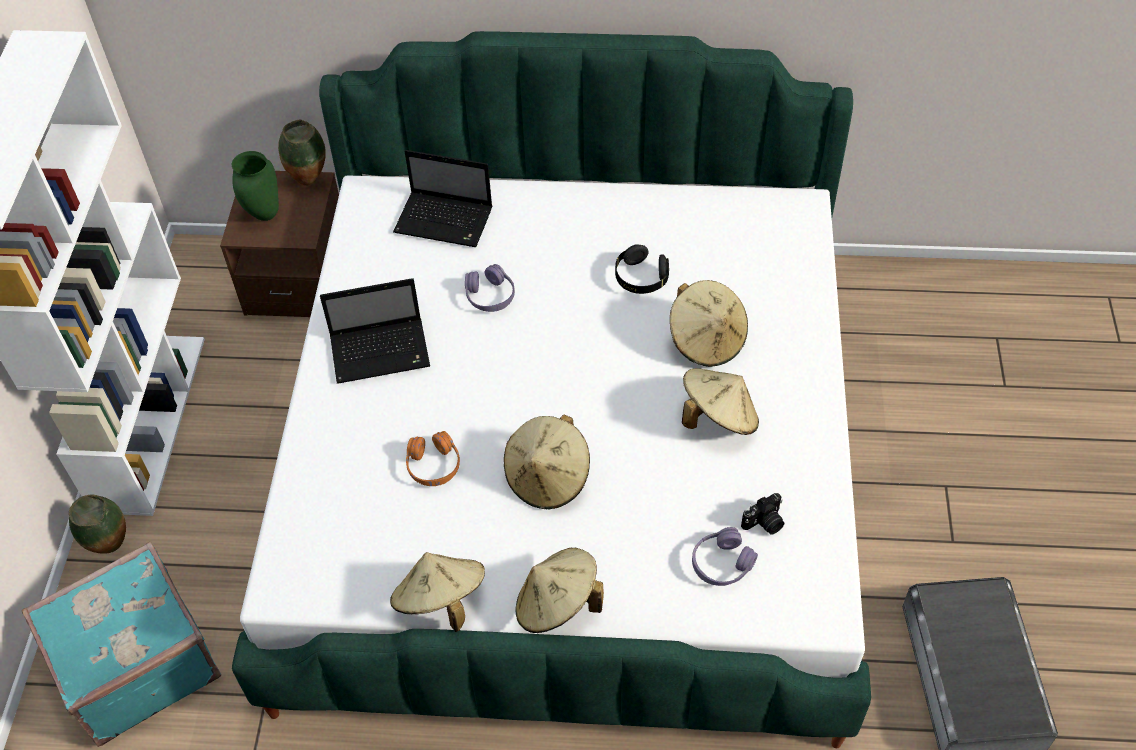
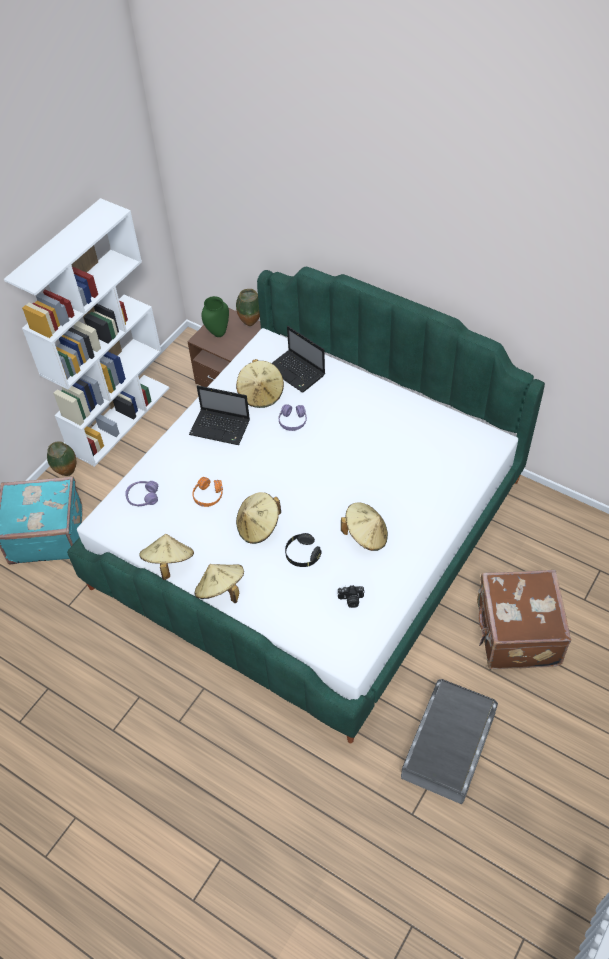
camera: 30 degrees right, 0 degrees up
black headphones [615,244,669,294] -> black headphones moved to [285,533,322,567]
beige hat [670,280,748,367] -> beige hat moved to [236,359,284,408]
purple headphones [692,527,758,586] -> purple headphones moved to [125,481,159,506]
none -> brown suitcase [477,570,571,669]

